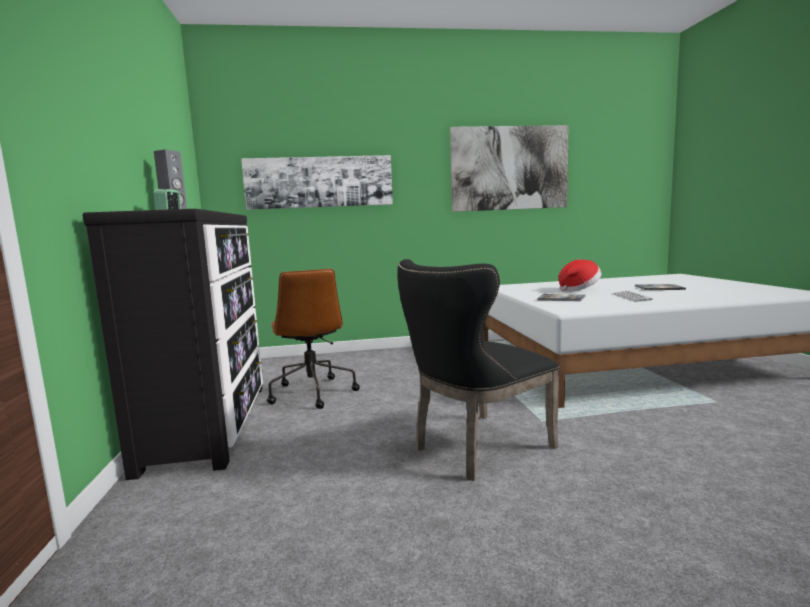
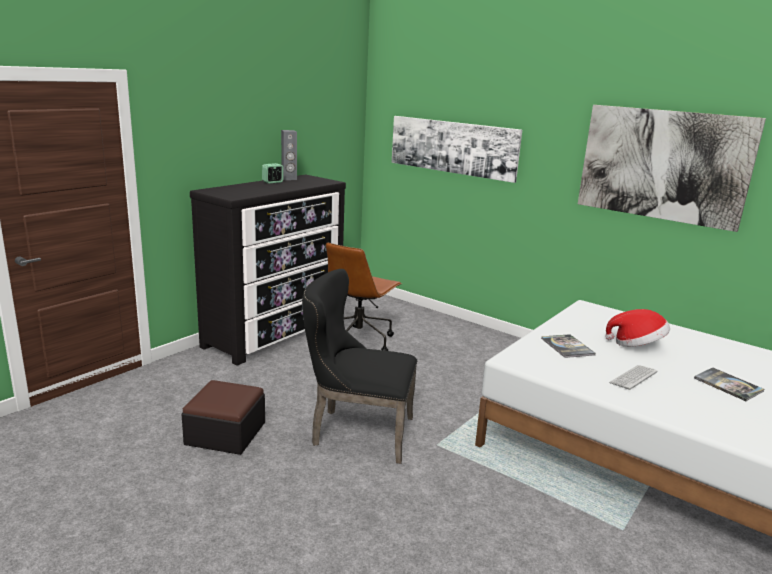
camera: 45 degrees right, 10 degrees up
none -> ottoman [182,380,265,455]

